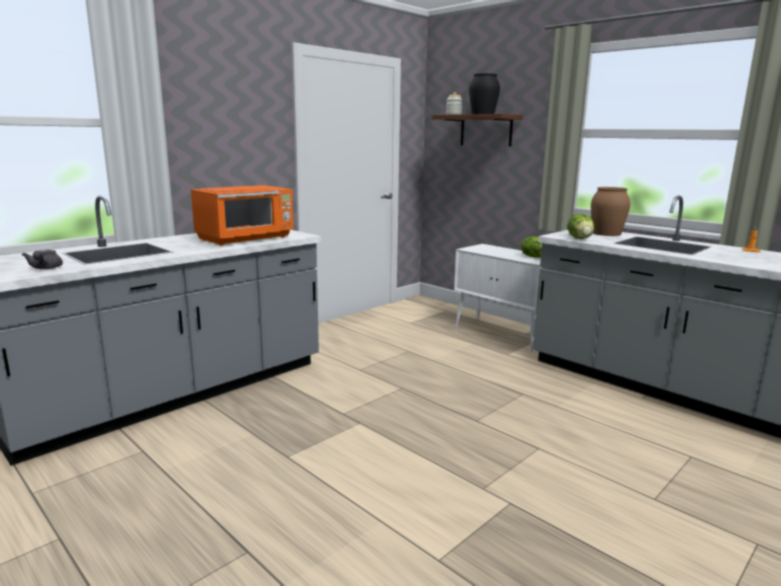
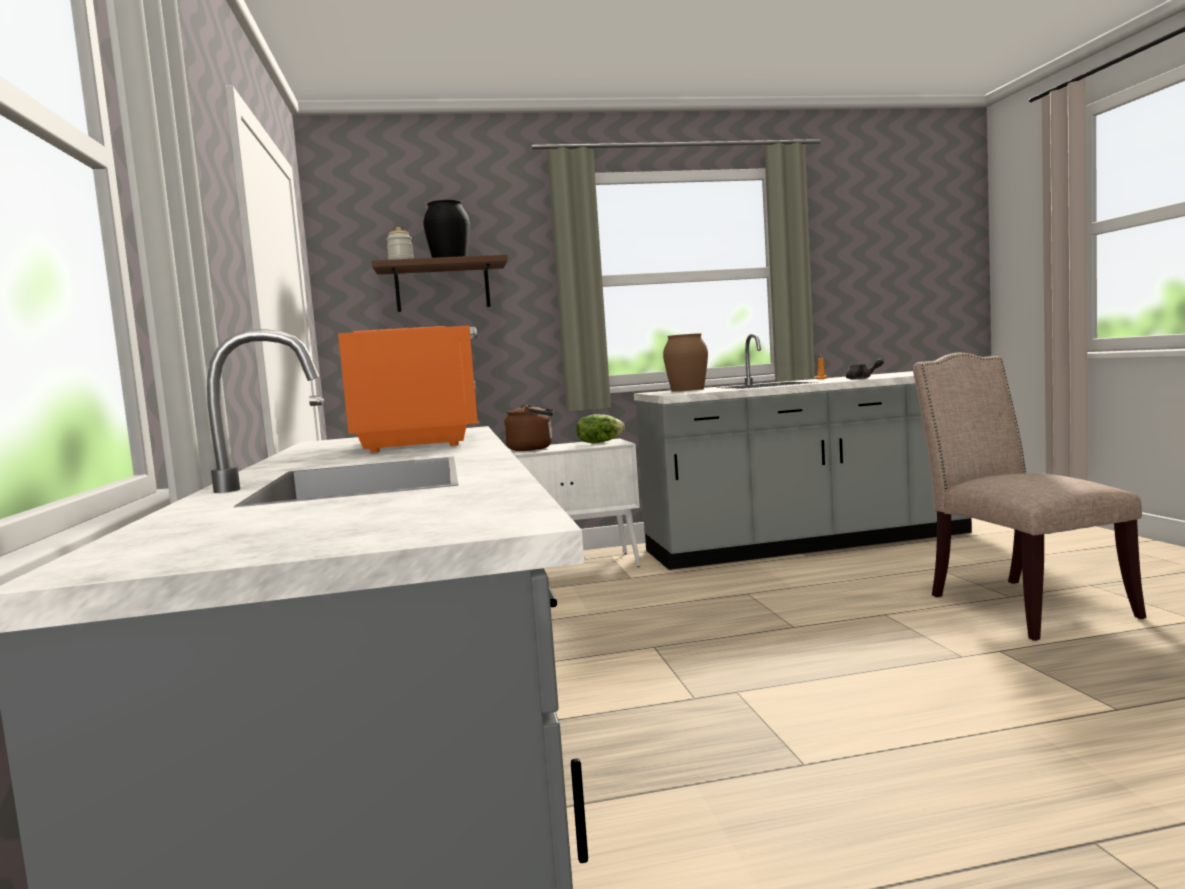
camera: 55 degrees left, 10 degrees down
grey teapot [22,250,63,269] -> grey teapot moved to [846,359,884,380]
lettuce [567,214,594,239] -> none
none -> brown kettle [504,404,554,451]
none -> beige chair [913,353,1146,641]

